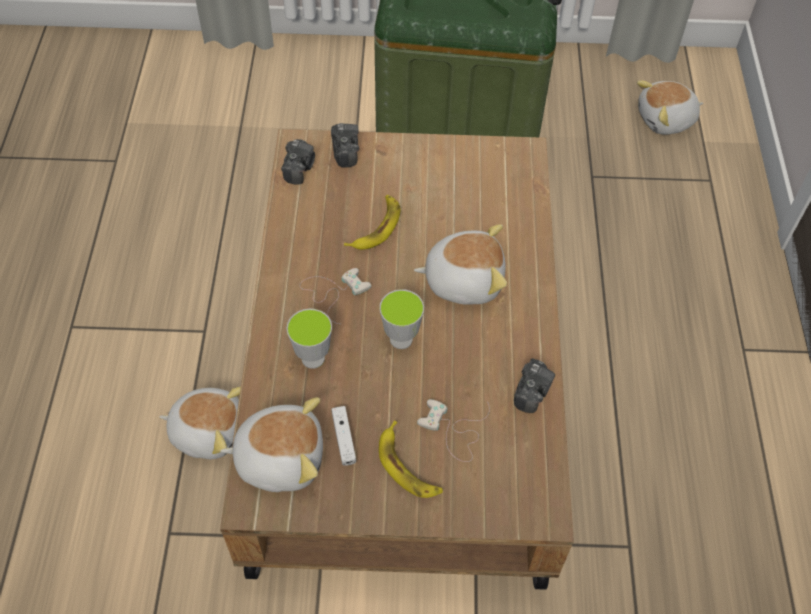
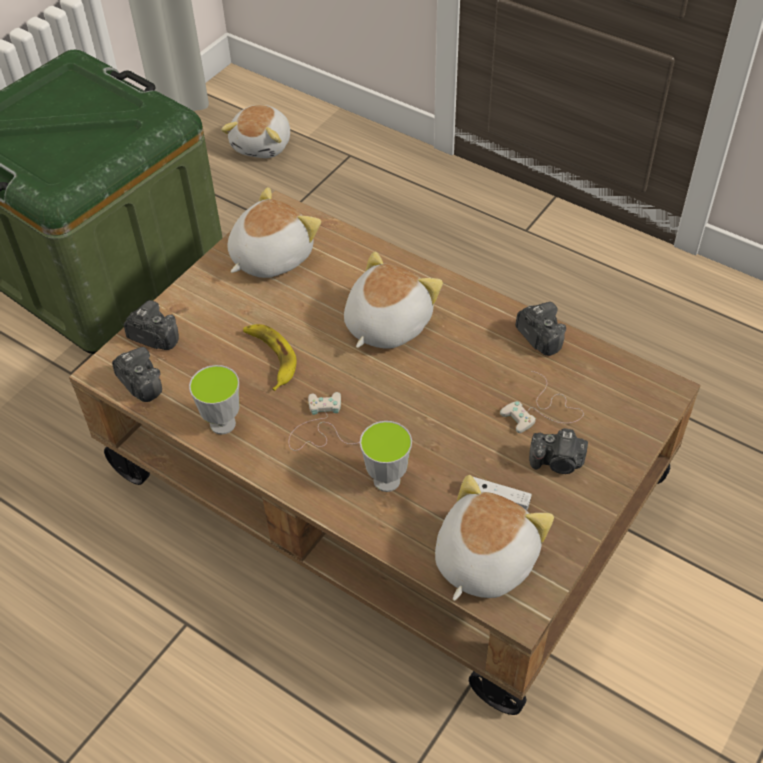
camera: 55 degrees left, 5 degrees down
plush toy [159,387,241,459] -> plush toy moved to [228,187,321,278]
banana [379,420,443,498] -> camera [529,428,588,474]
cup [380,289,424,349] -> cup moved to [189,365,239,434]

